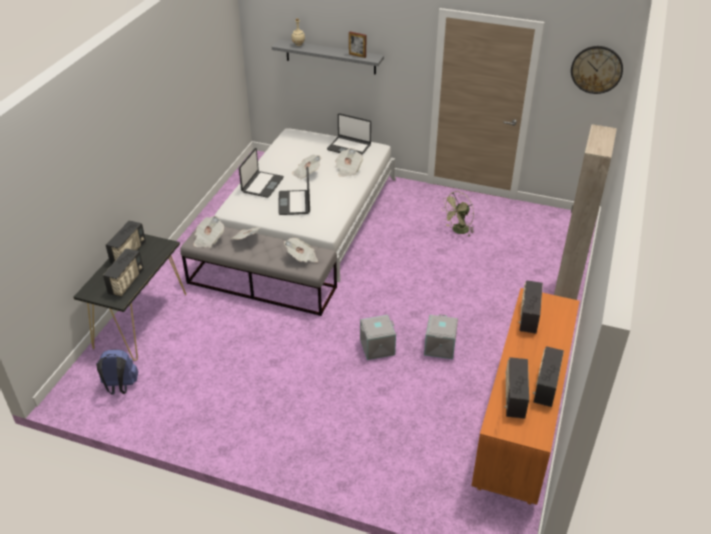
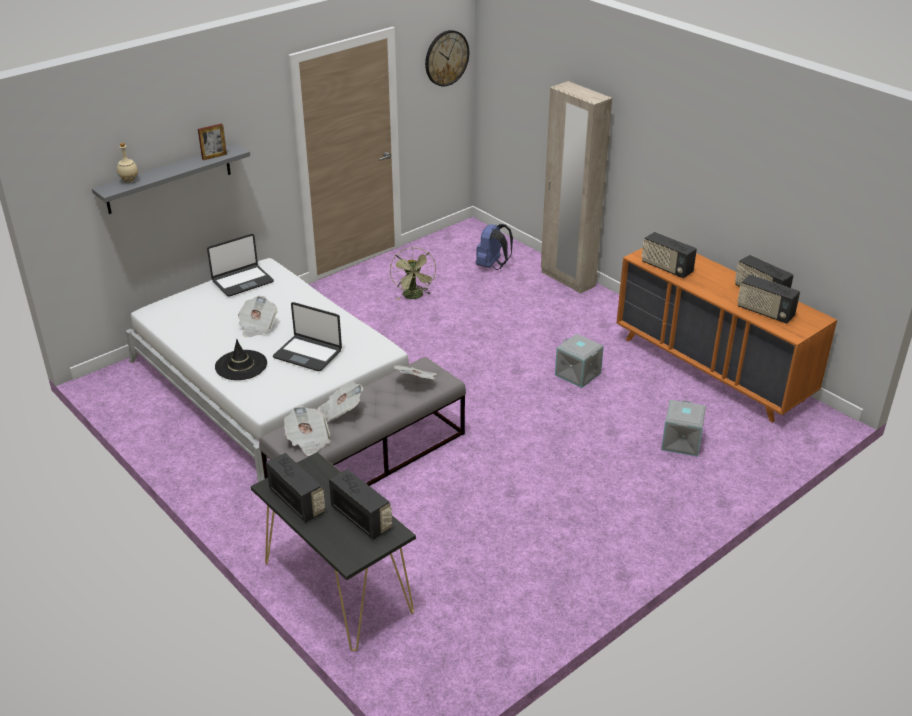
camera: 60 degrees left, 5 degrees down
blue backpack [96,349,138,395] -> blue backpack moved to [476,224,513,270]
laptop [239,148,284,198] -> black hat [215,339,267,380]
newspaper [335,148,363,177] -> none
grey storage box [360,315,396,360] -> grey storage box moved to [661,400,706,457]

